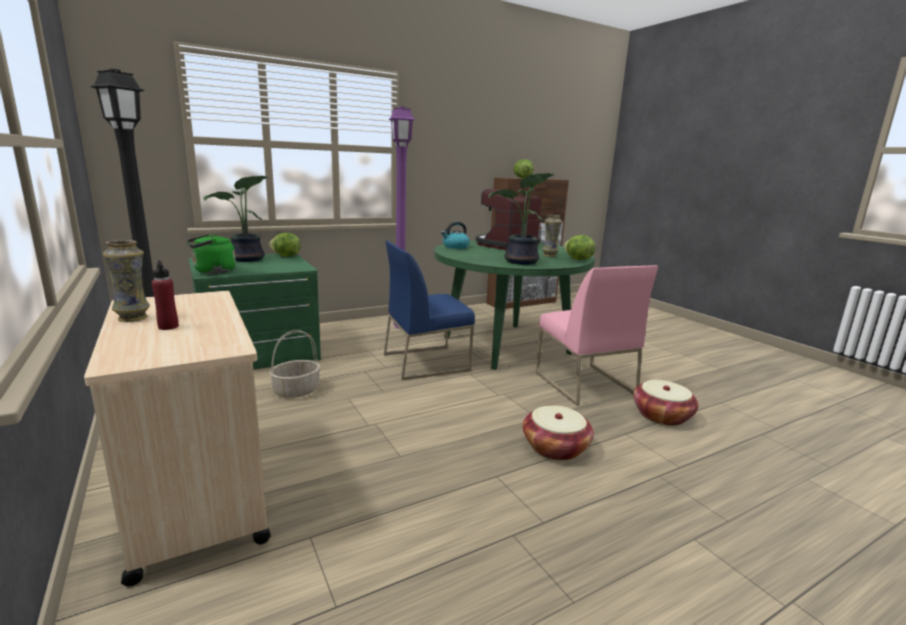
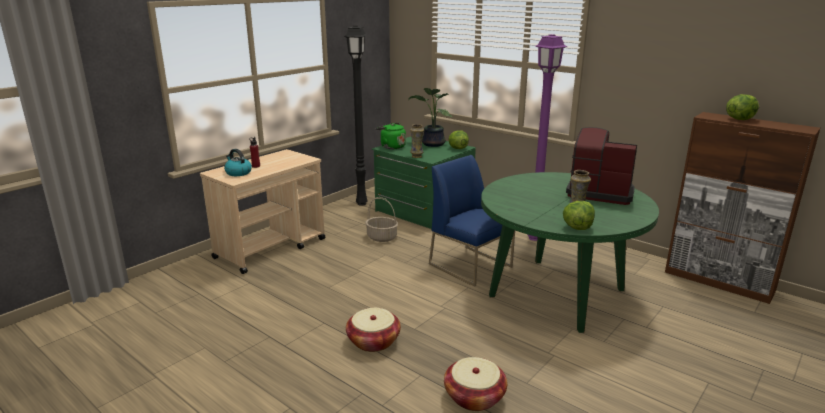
camera: 70 degrees right, 5 degrees up
vase [103,240,150,322] -> vase moved to [410,124,424,158]
kettle [441,222,470,249] -> kettle moved to [224,149,252,176]
potted plant [488,173,555,265] -> none
pink chair [536,265,658,406] -> none

